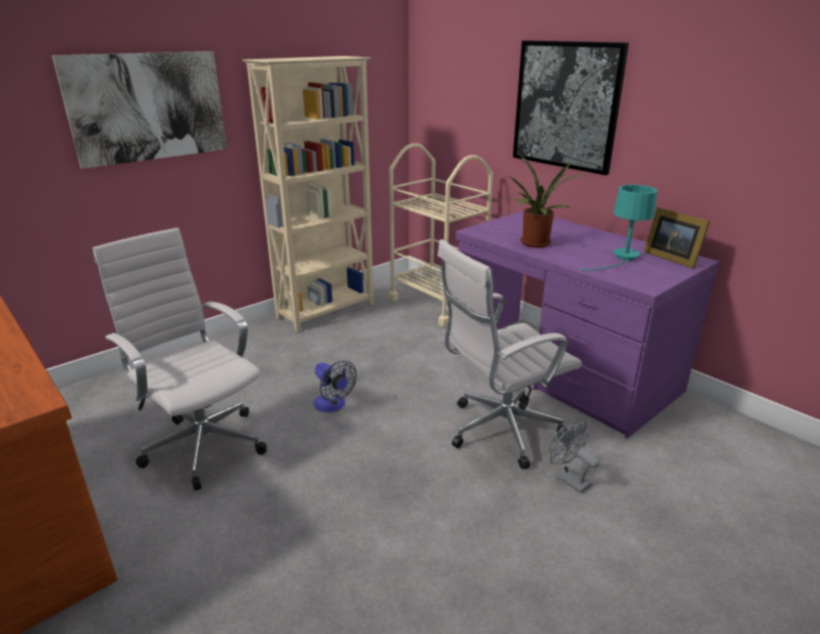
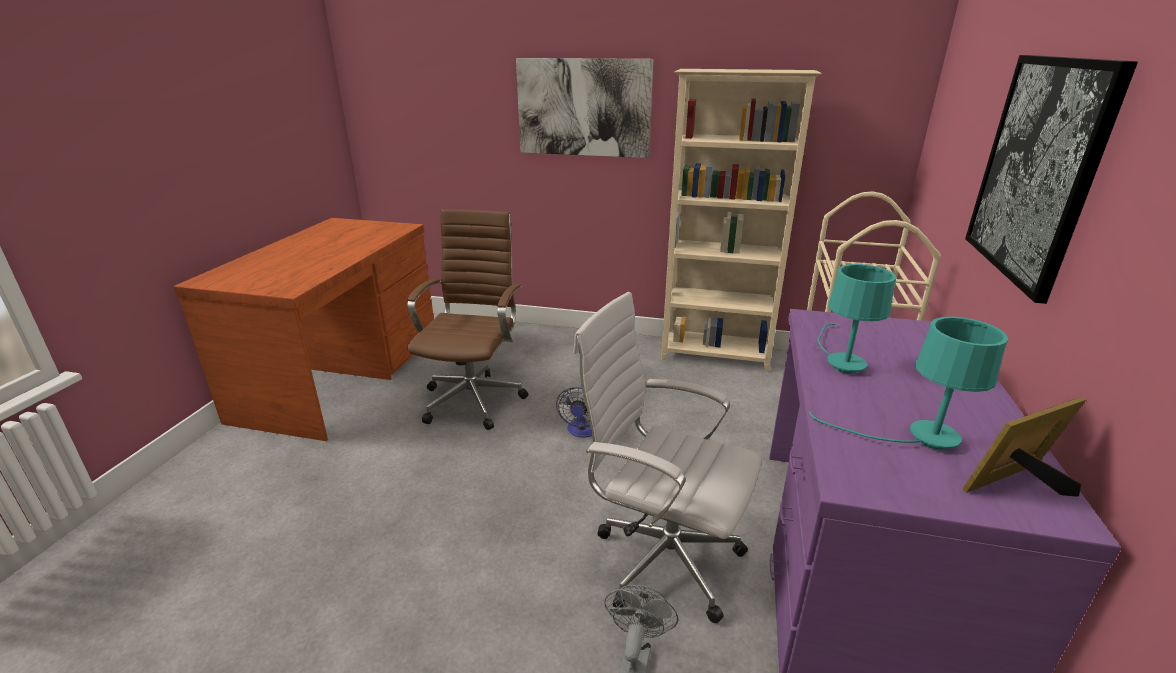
camera: 55 degrees right, 0 degrees up
white office chair [93,228,267,491] -> brown office chair [407,209,528,430]
potted plant [507,156,587,248] -> turquoise table lamp [818,264,896,374]
picture frame [644,207,710,269] -> picture frame turned 45 degrees clockwise [963,397,1086,497]

